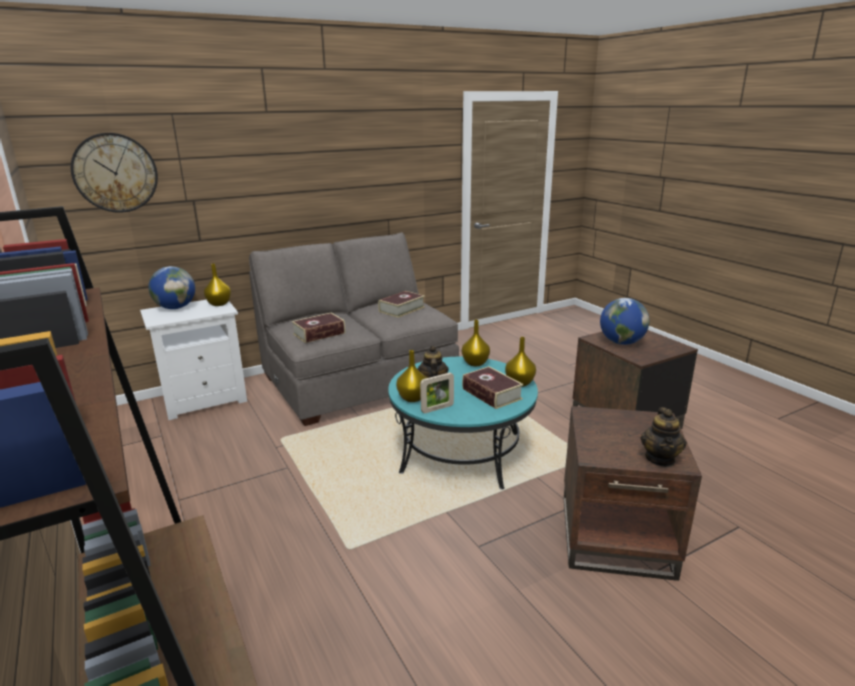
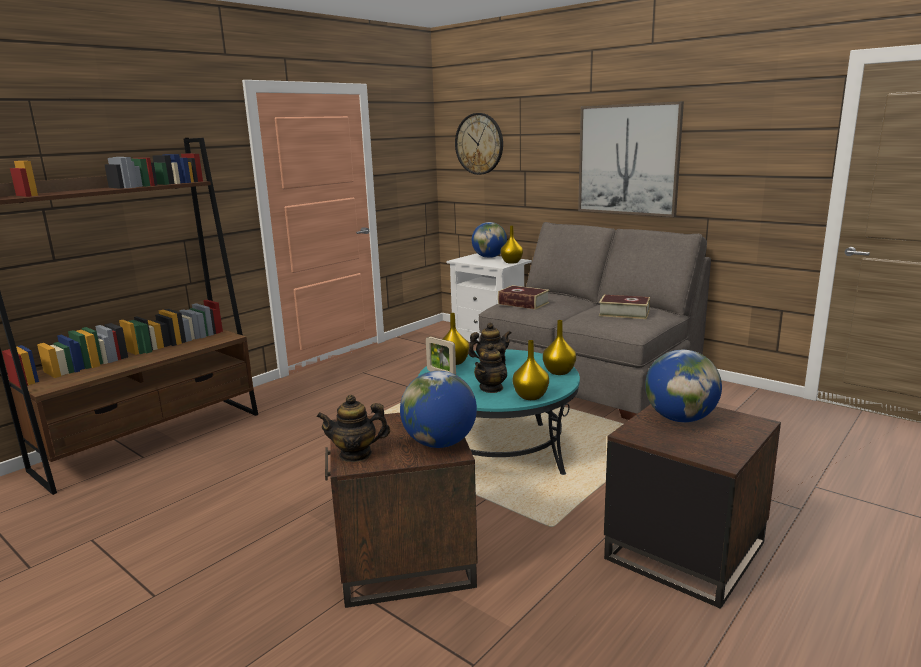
camera: 70 degrees right, 5 degrees down
book [462,366,524,409] -> teapot [474,343,507,393]
none -> globe [400,371,477,448]
none -> picture [578,101,684,217]

